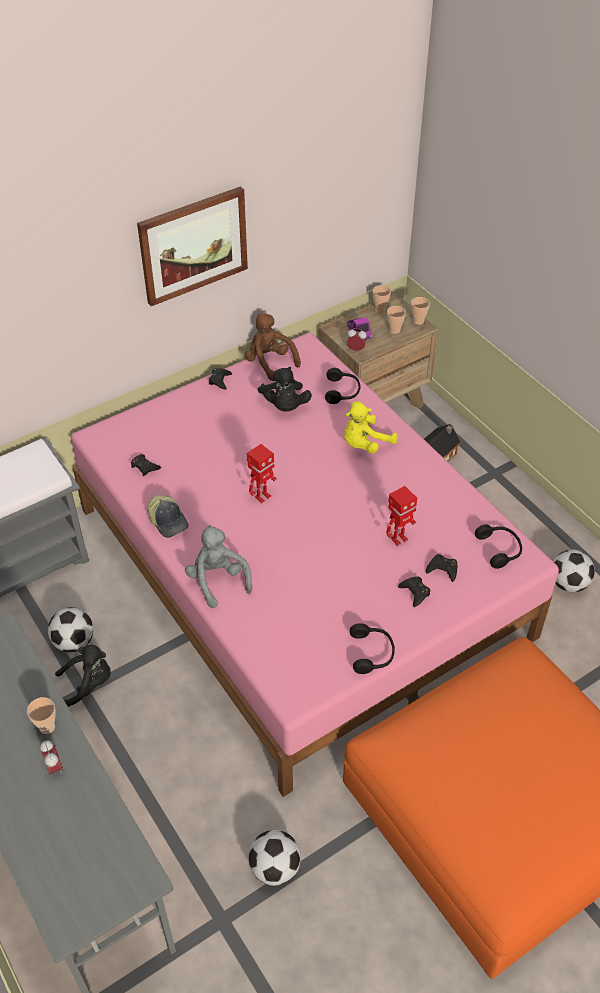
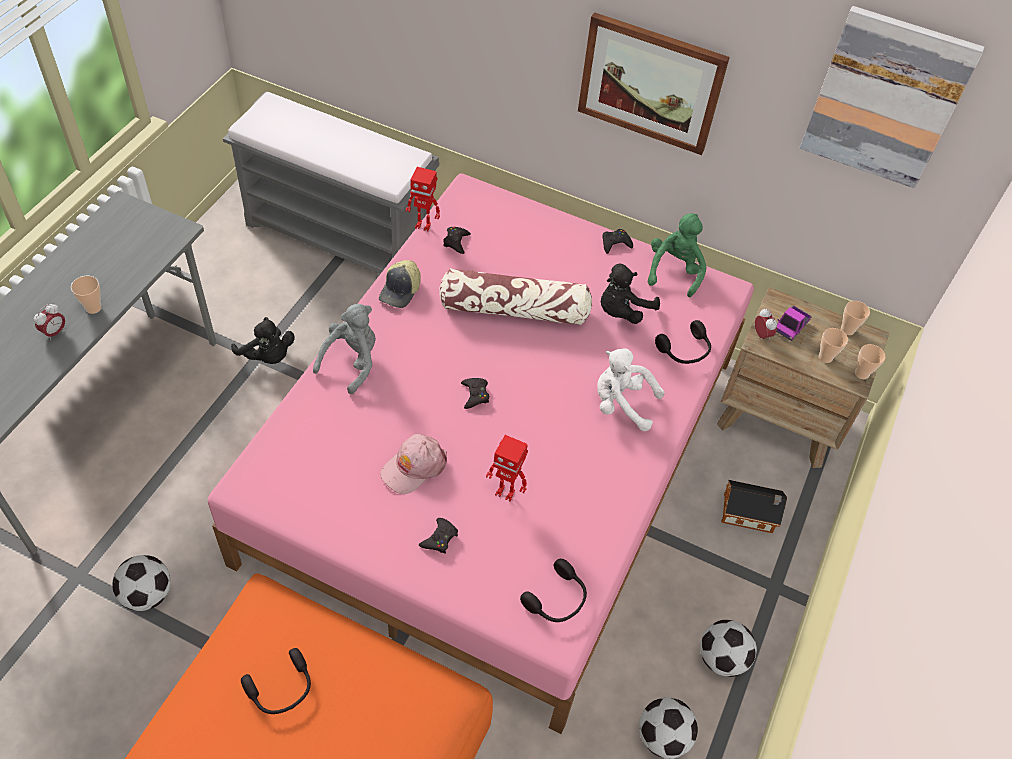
camera: 55 degrees right, 5 degrees up
football [48,607,94,652] -> football moved to [700,620,757,677]
brown plush toy [244,313,301,381] -> green plush toy [648,213,706,298]
toy robot [247,444,277,504] -> toy robot moved to [406,167,440,231]
yellow plush toy [344,401,398,454] -> white plush toy [597,348,665,431]
black headphones [350,623,395,674] -> black headphones moved to [241,648,311,714]
black game controller [426,554,457,582] -> black game controller moved to [461,378,489,409]
none -> pink cap [380,434,447,494]
none -> pillow [439,268,592,325]
none -> picture [800,6,985,188]

